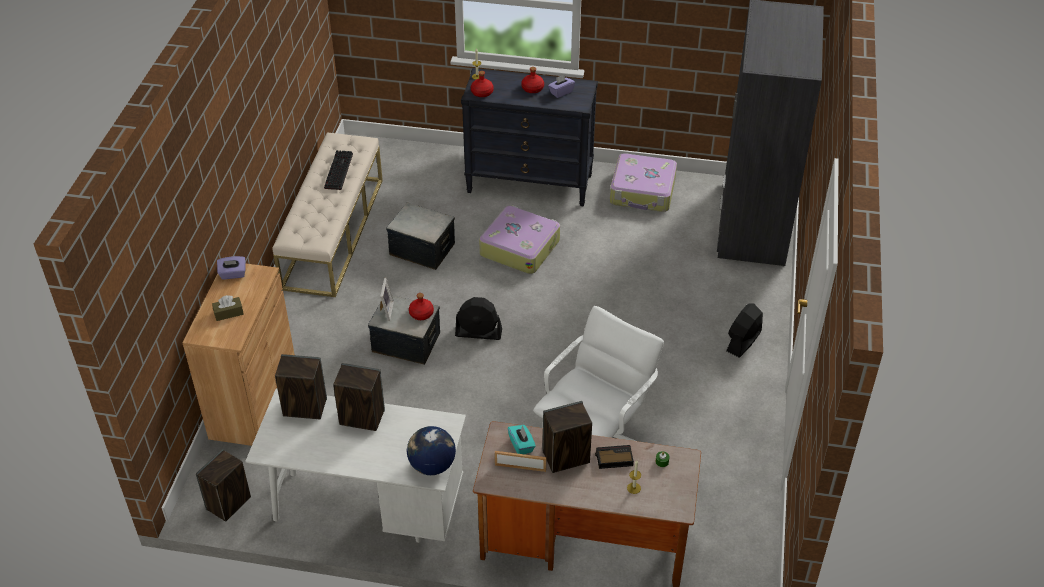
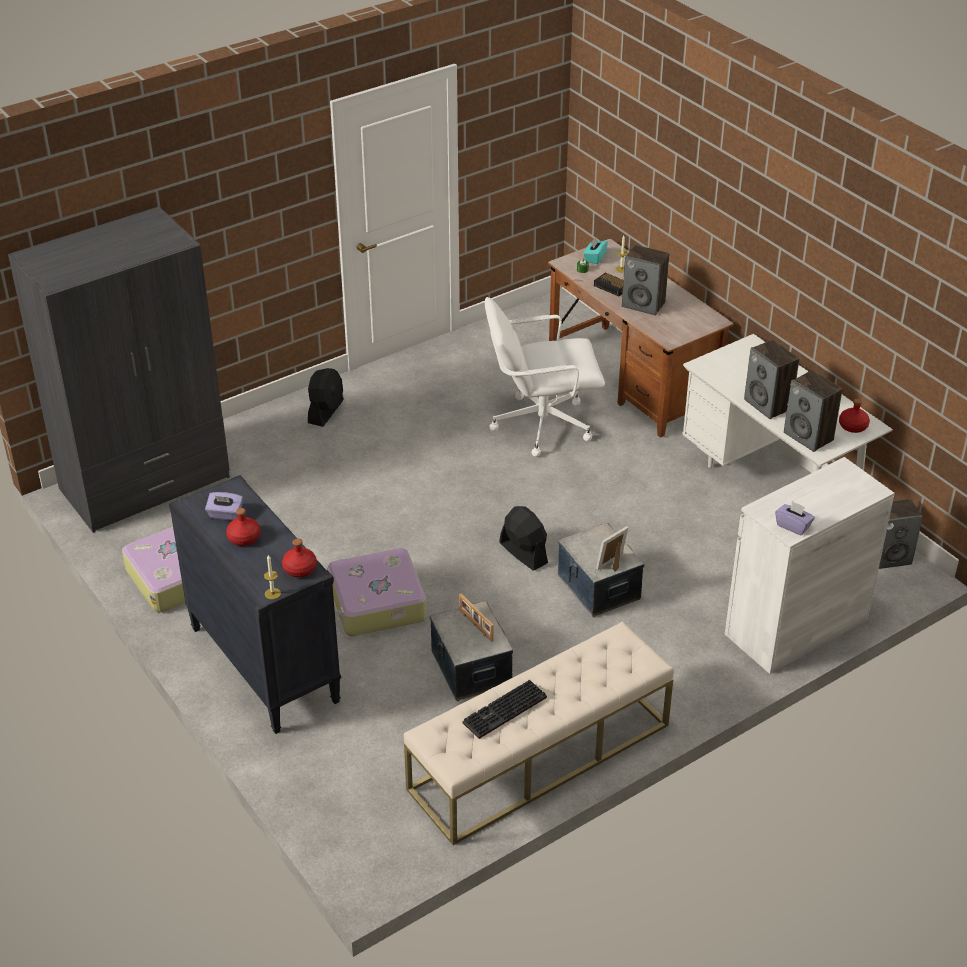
camera: 135 degrees left, 5 degrees down
brown cabinet [183,263,295,446] -> white cabinet [725,457,895,674]
brown tissue box [212,295,244,321] -> none
globe [407,426,456,475] -> none
red bottle [409,293,434,320] -> red bottle moved to [839,399,870,433]
picture frame [495,451,546,472] -> picture frame moved to [459,594,494,642]
turquoise tissue box [508,425,536,454] -> turquoise tissue box moved to [583,237,608,264]
black fan [726,303,763,358] -> black fan turned 60 degrees counterclockwise [308,368,344,427]

